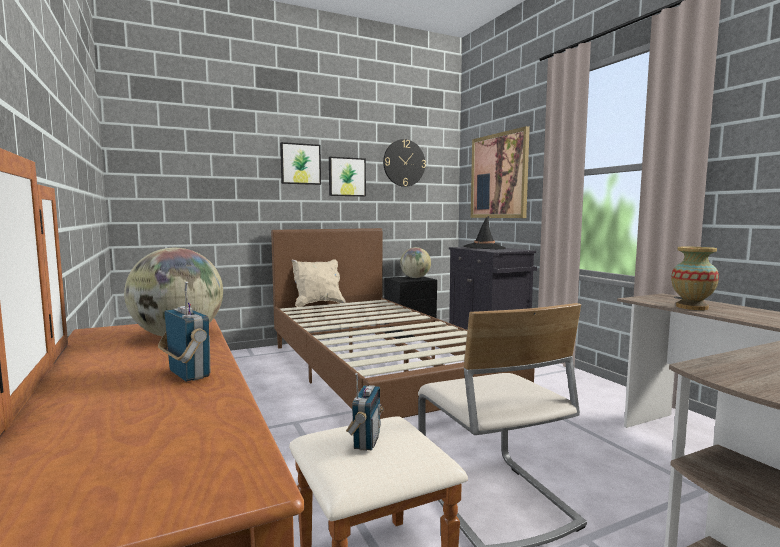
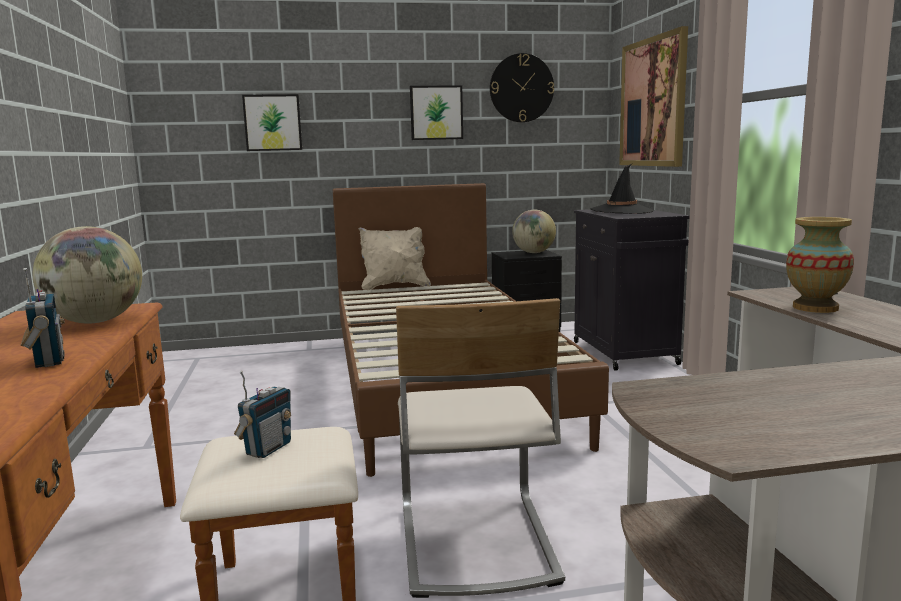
camera: 15 degrees right, 5 degrees up
picture [280,142,321,185] -> picture moved to [242,94,302,151]

